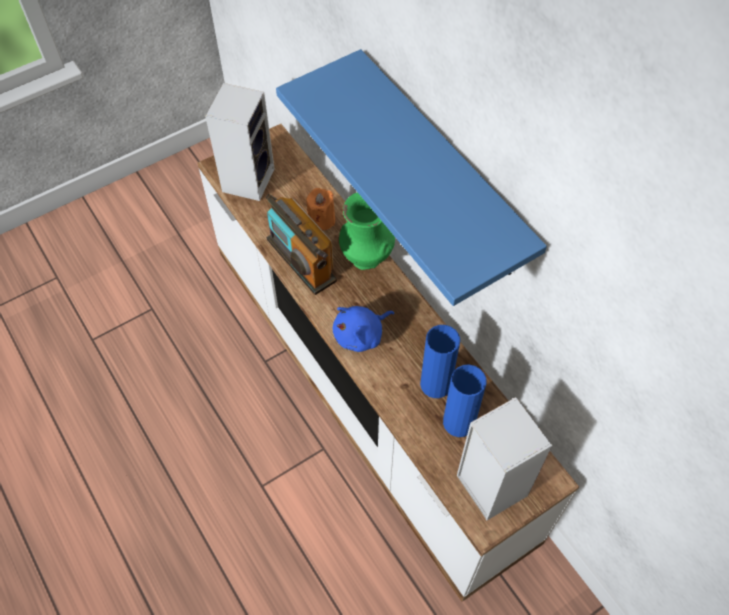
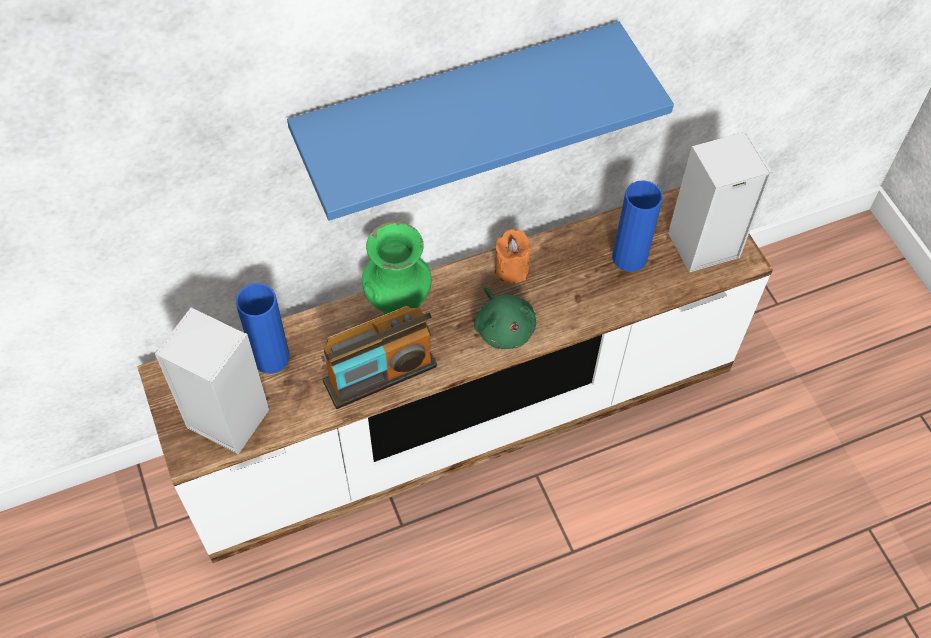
camera: 80 degrees left, 0 degrees up
orange candle [306,188,335,230] -> orange candle moved to [495,229,532,284]
blue plush toy [333,306,394,352] -> green plush toy [474,286,536,349]
blue vase [420,325,460,398] -> blue vase moved to [236,283,290,373]

